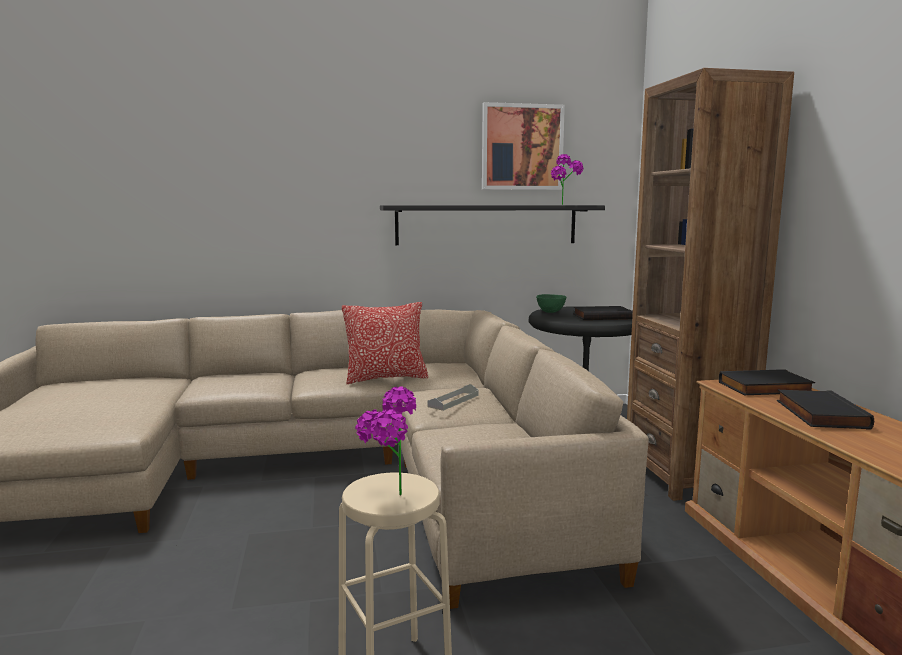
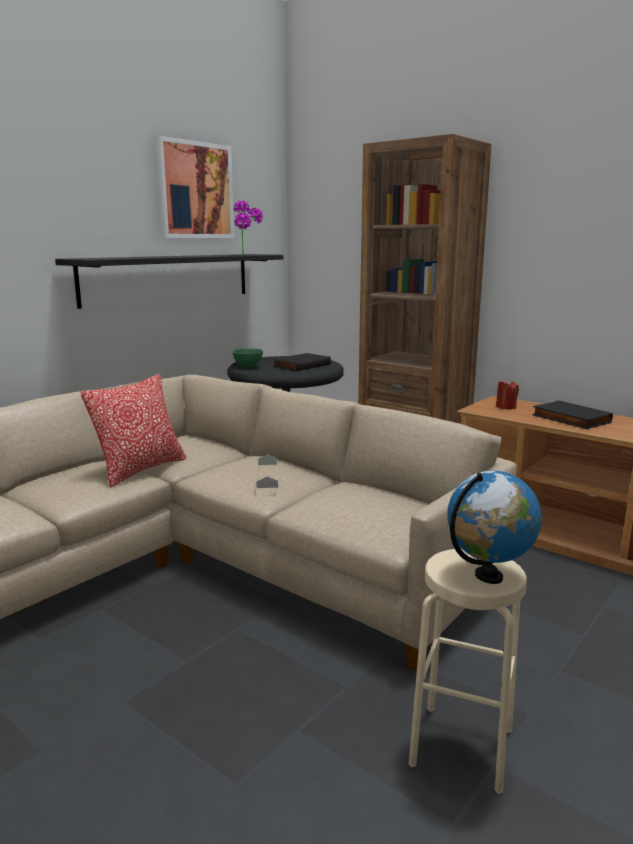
camera: 40 degrees left, 5 degrees up
potted plant [355,386,416,495] -> globe [448,471,542,584]
black book [719,369,815,395] -> red candle [496,379,519,409]

